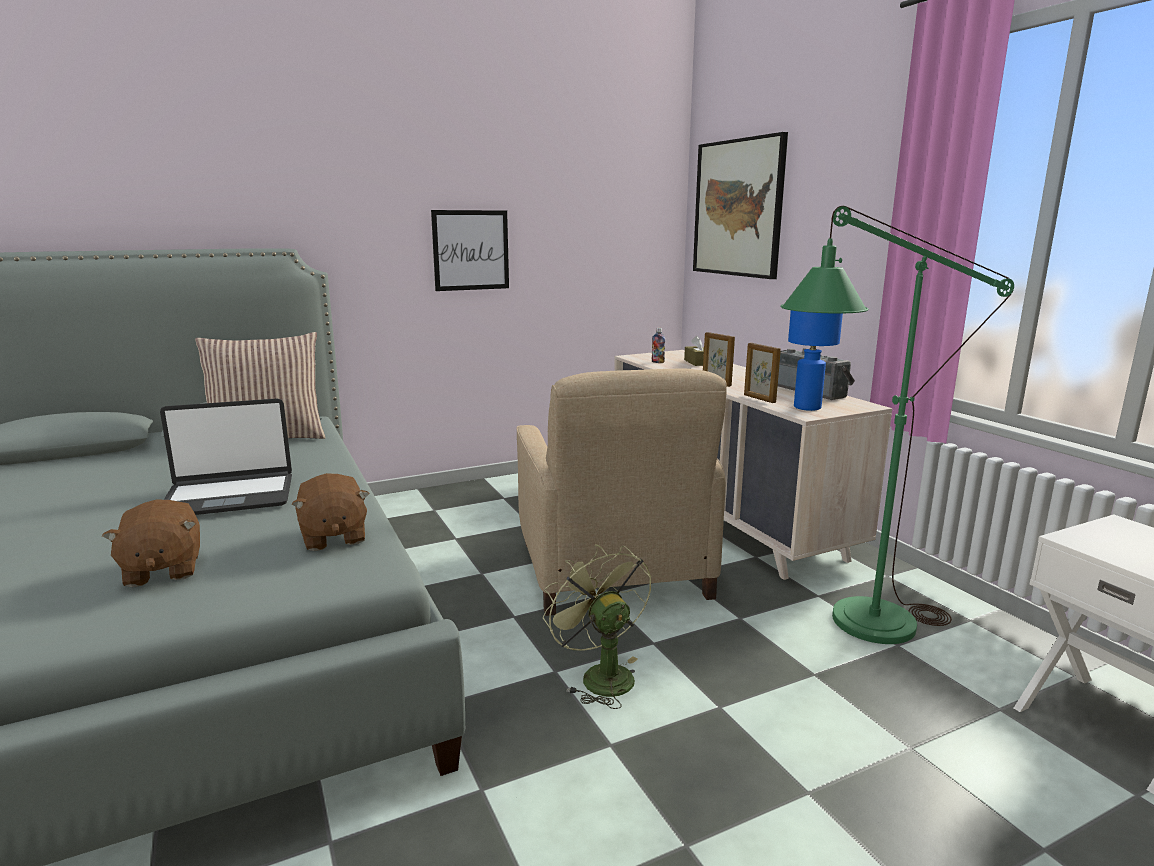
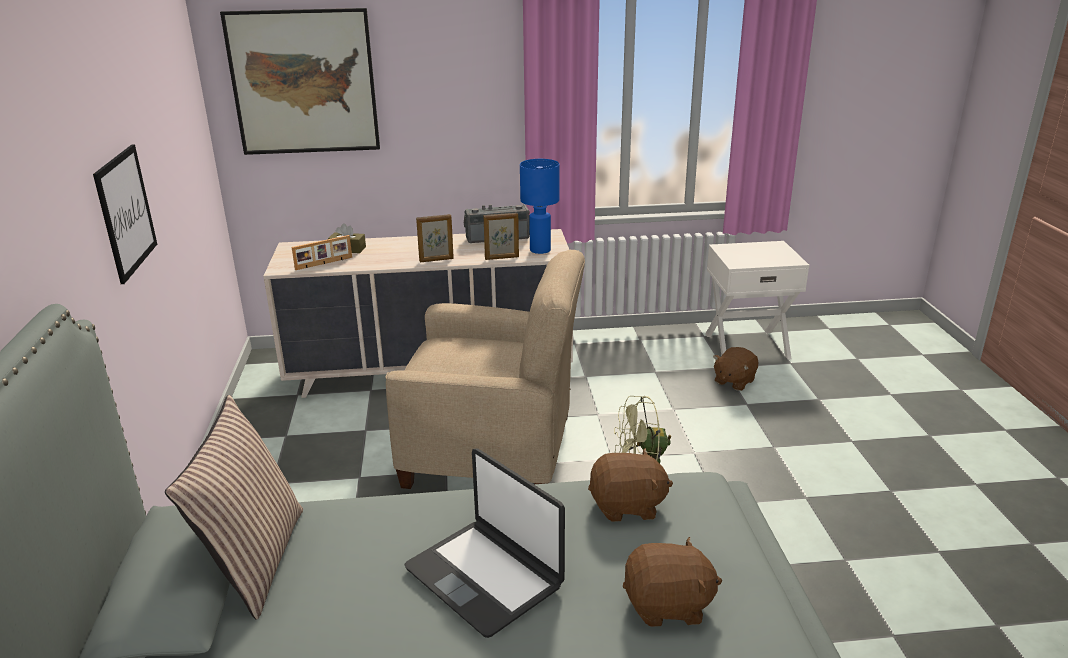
camera: 70 degrees left, 10 degrees up
laptop [160,398,292,515] -> laptop turned 135 degrees clockwise [404,448,565,638]
bottle [652,328,665,363] -> picture frame [292,235,352,270]
green floor lamp [781,206,1014,644] -> none
none -> brown plush toy [713,347,758,391]

